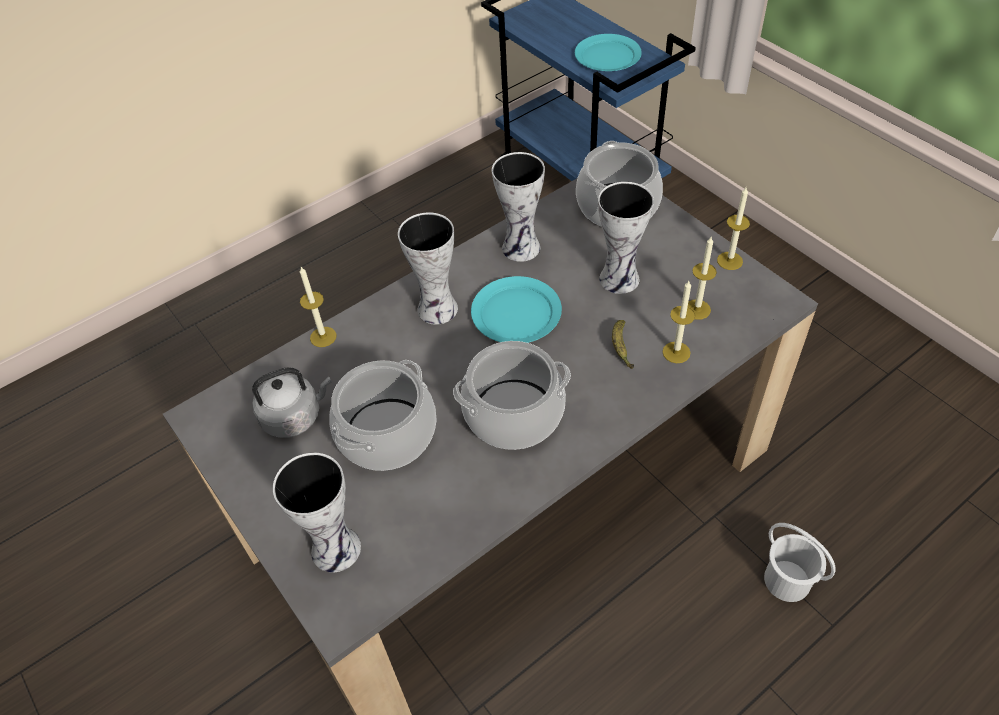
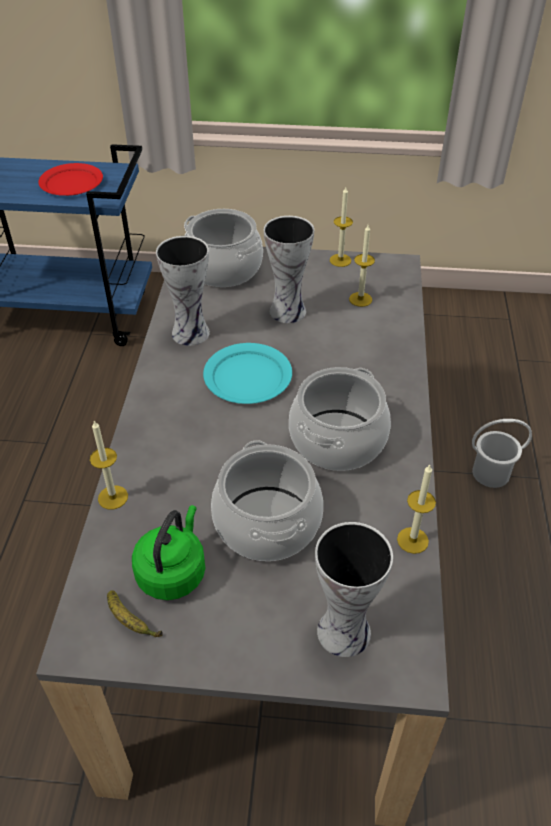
camera: 50 degrees left, 5 degrees down
grey kettle [252,367,332,438] -> green kettle [132,505,205,600]
vase [398,212,458,325] -> none
turquoise plate [575,34,642,71] -> red plate [38,163,103,196]
banana [612,320,634,369] -> banana moved to [107,590,163,637]
candle [663,281,696,363] -> candle moved to [397,465,436,554]

